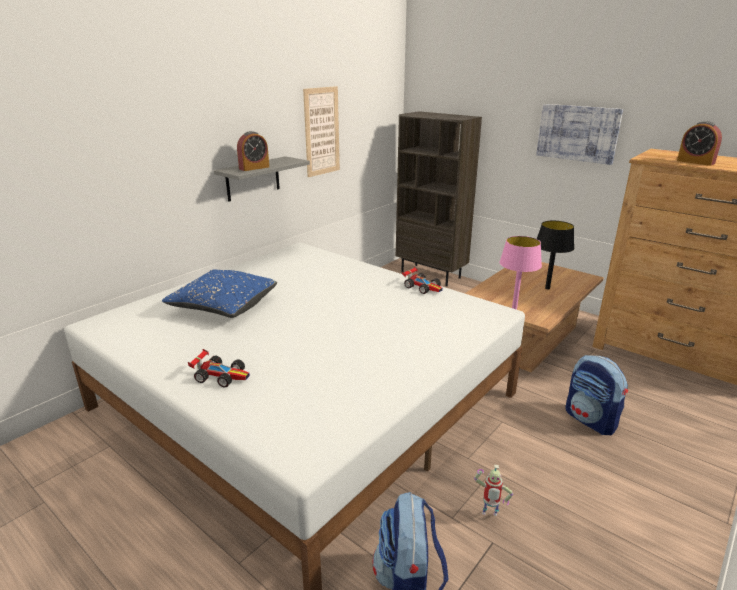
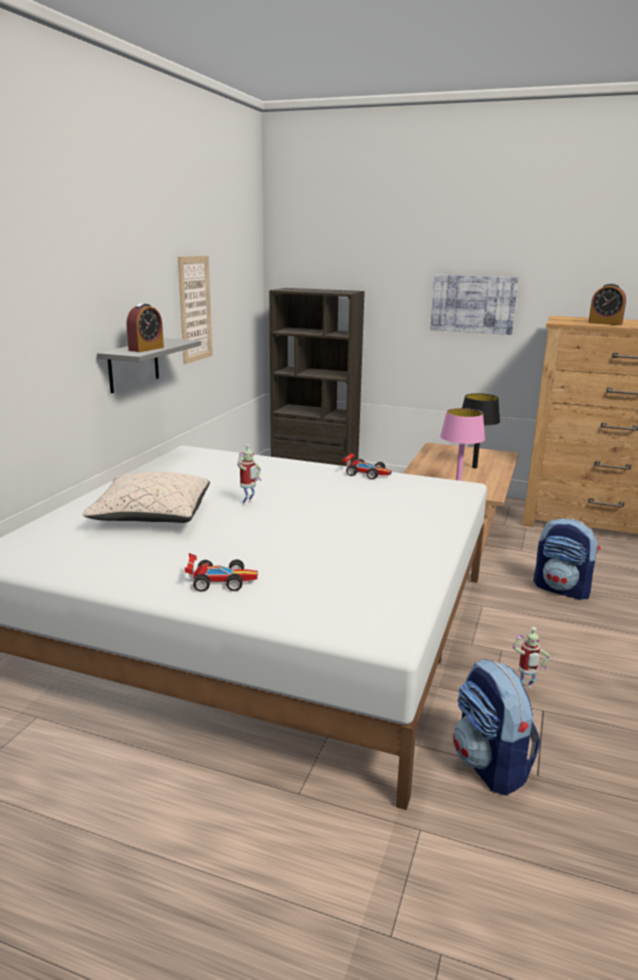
camera: 20 degrees left, 5 degrees down
blue pillow [162,269,277,318] -> beige pillow [82,472,210,523]
none -> toy robot [237,444,261,506]

